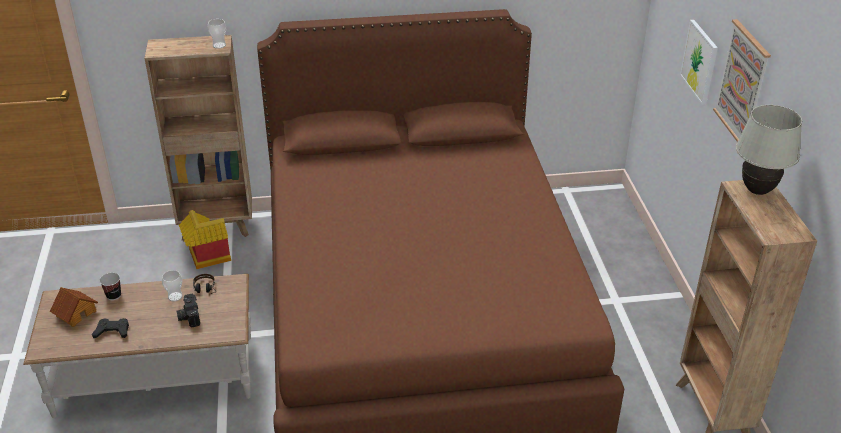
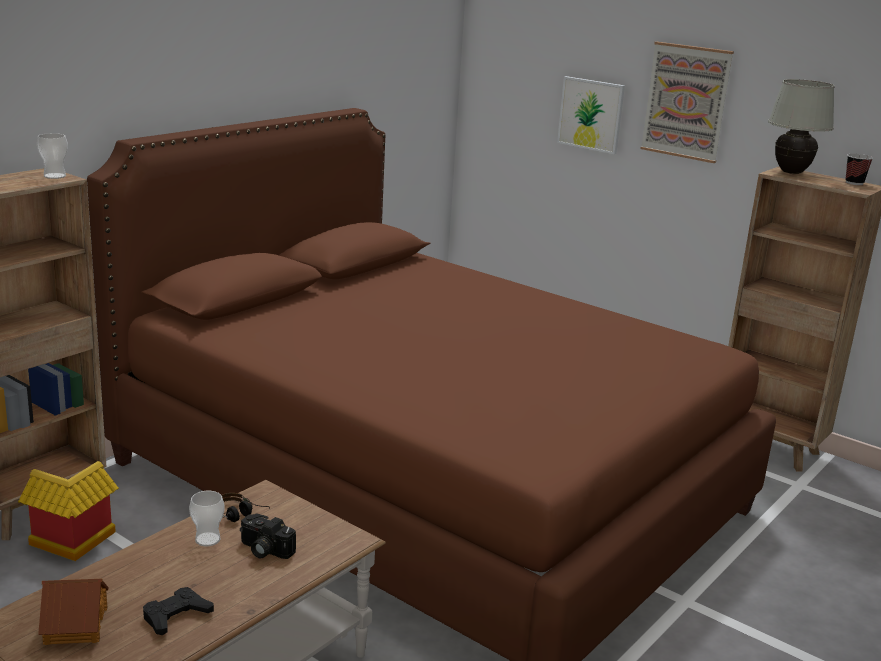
camera: 45 degrees left, 15 degrees down
cup [99,273,121,300] -> cup moved to [845,154,873,185]

